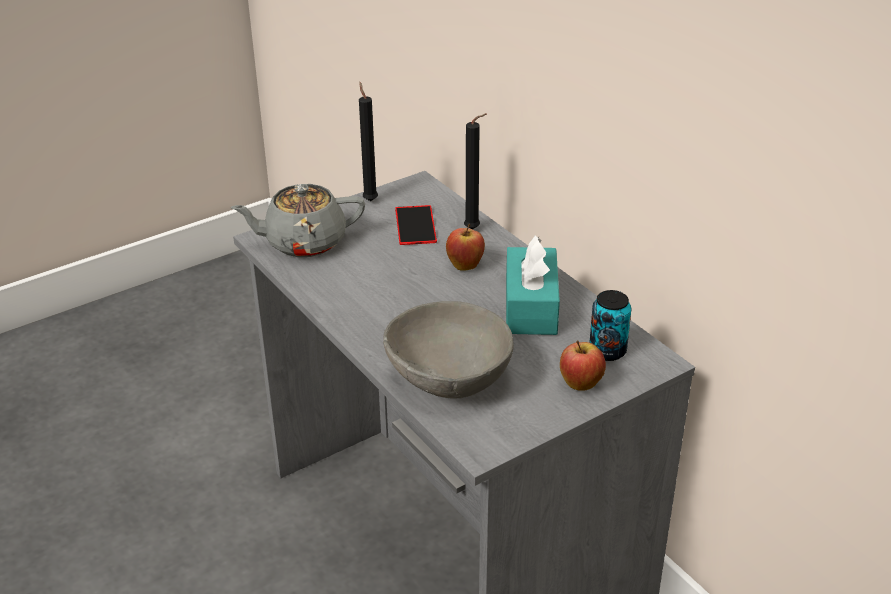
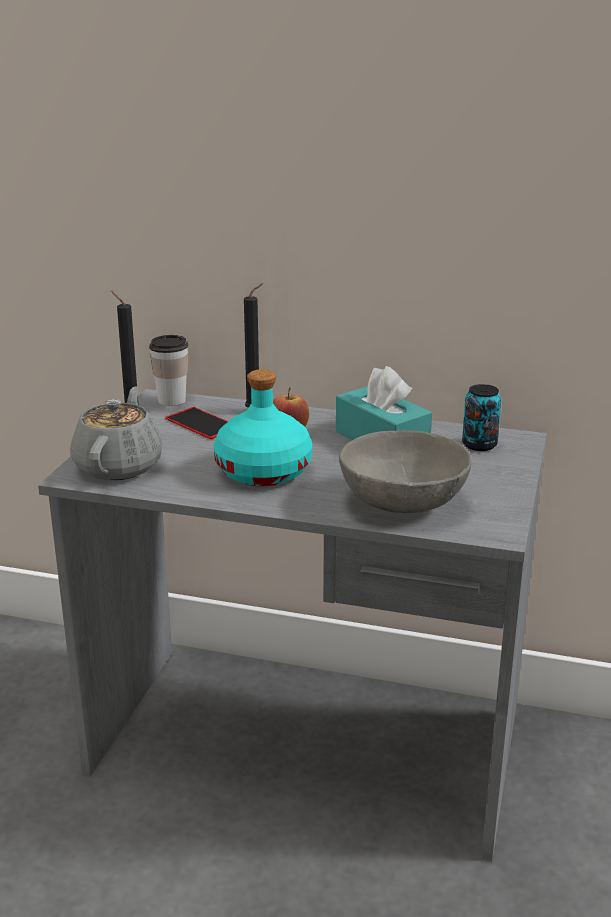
camera: 40 degrees left, 10 degrees down
grey teapot [230,184,365,257] -> grey teapot turned 150 degrees clockwise [70,386,163,480]
apple [560,340,606,391] -> none
none -> cup [149,335,188,406]
none -> turquoise bottle [214,369,312,486]

